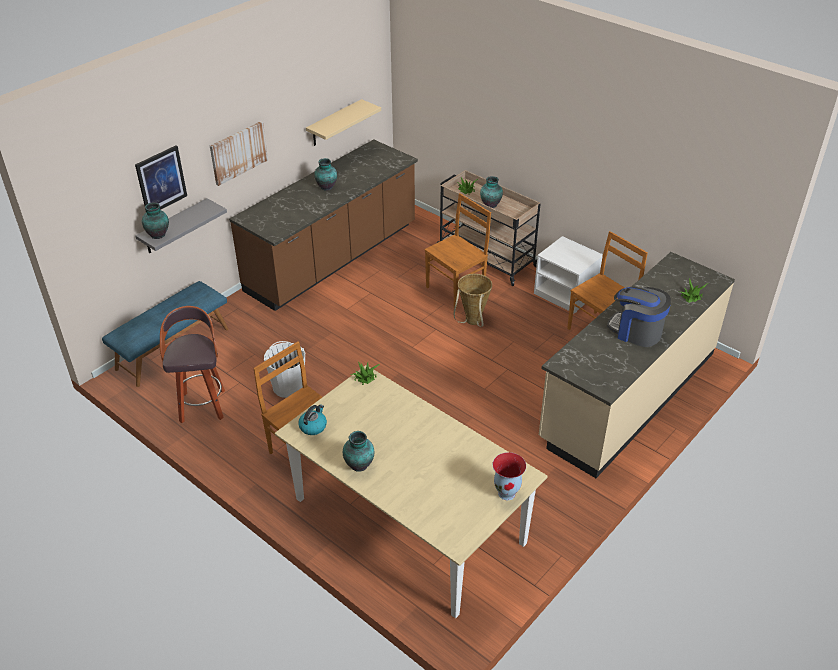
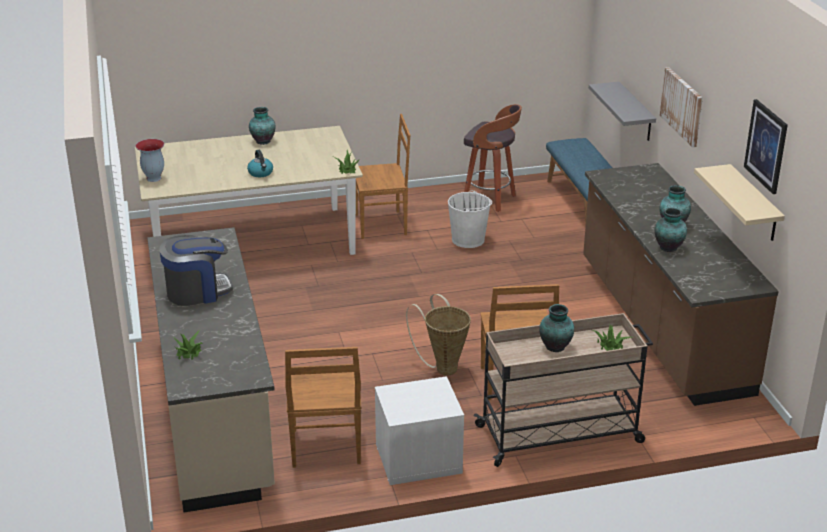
camera: 125 degrees right, 10 degrees down
picture [135,145,187,212] -> picture moved to [744,99,788,194]
vase [142,202,169,239] -> vase moved to [655,207,687,252]
kettle [298,404,327,435] -> kettle moved to [247,150,273,177]

